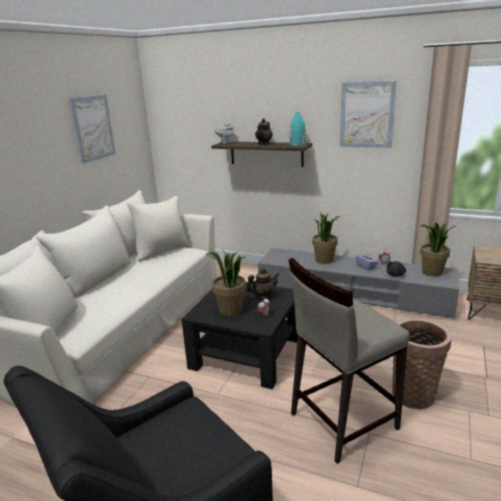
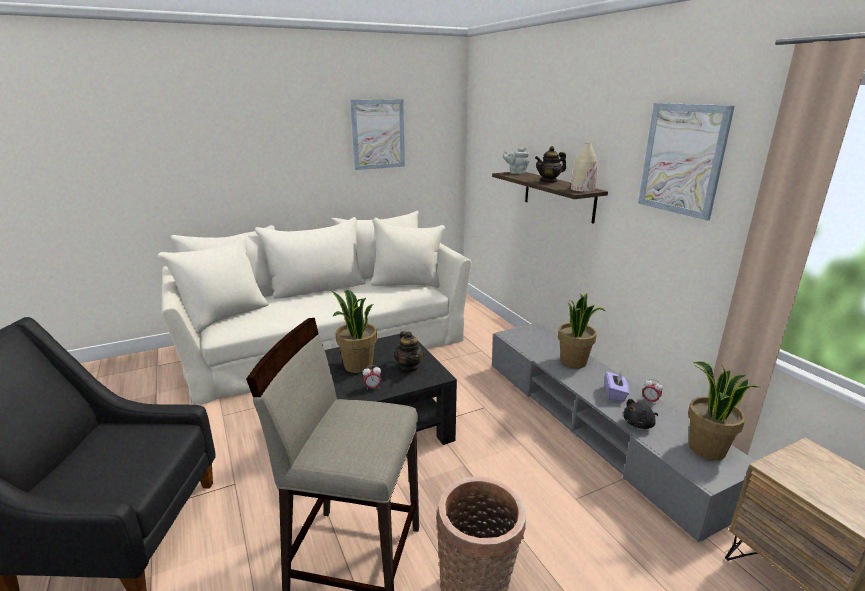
camera: 40 degrees right, 0 degrees up
teapot [246,268,279,300] -> teapot turned 45 degrees clockwise [394,331,424,372]
turquoise vase [290,112,306,146] -> beige vase [571,143,597,192]

